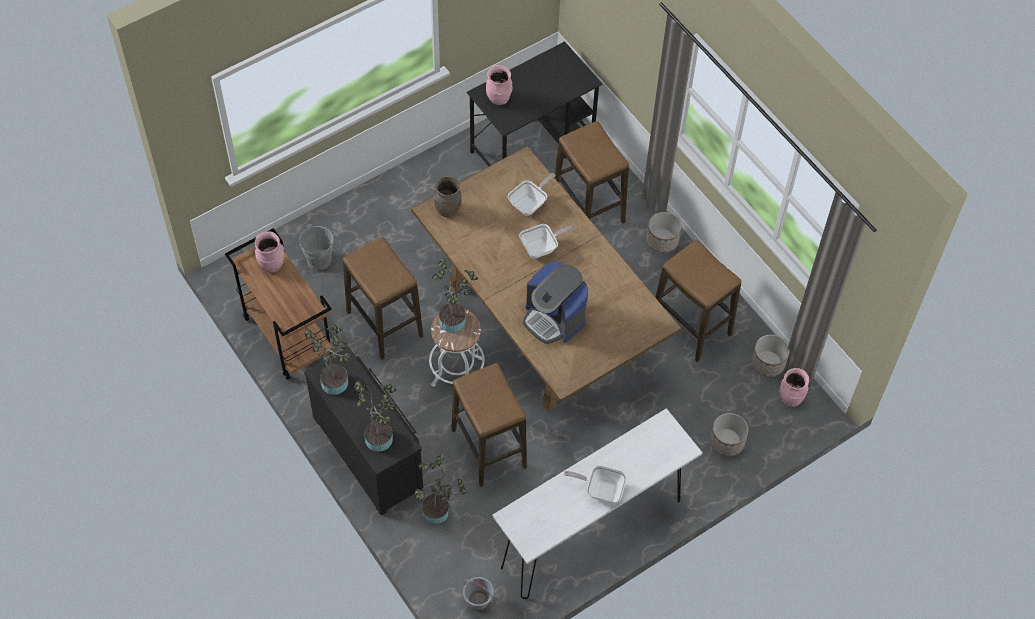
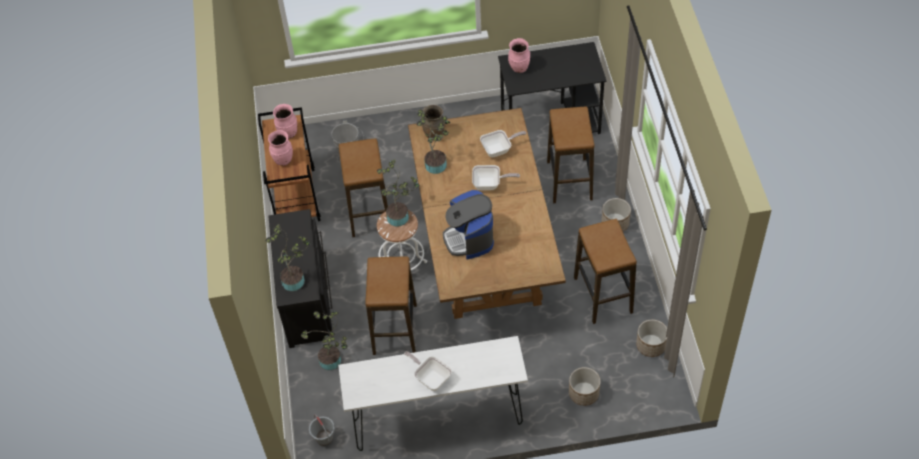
camera: 30 degrees right, 5 degrees down
potted plant [305,325,350,395] -> potted plant moved to [417,109,450,174]
pink vase [780,368,809,407] -> pink vase moved to [268,130,293,166]

